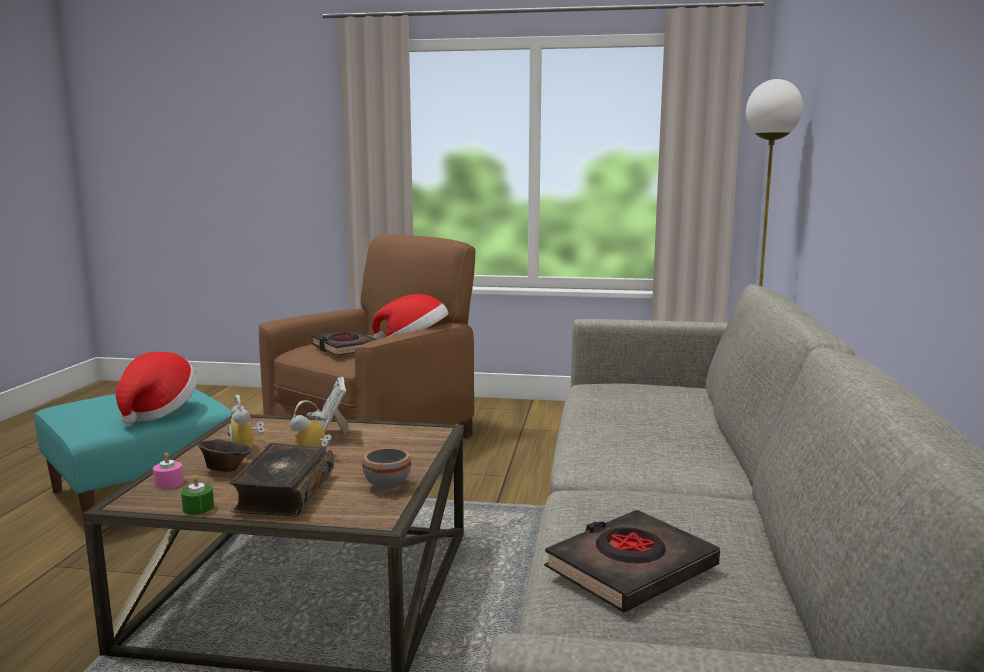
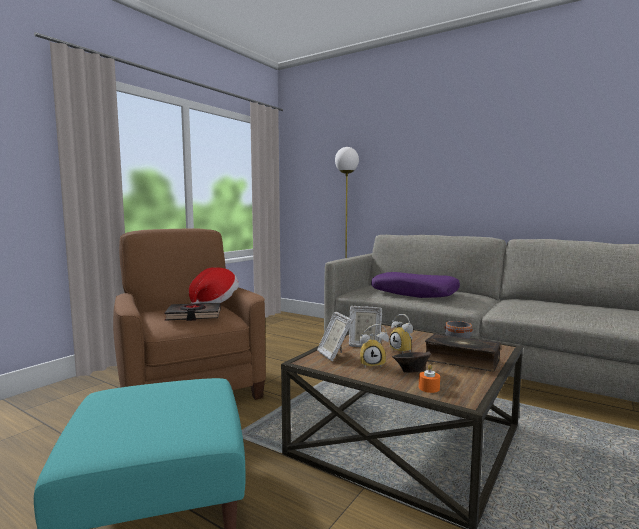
camera: 65 degrees left, 5 degrees down
hat [115,352,198,424] -> none
pink candle [153,452,184,489] -> orange candle [419,365,440,393]
green candle [181,475,214,515] -> none
black book [544,510,720,613] -> none
none -> picture frame [317,312,353,361]
none -> purple pillow [371,272,460,298]

